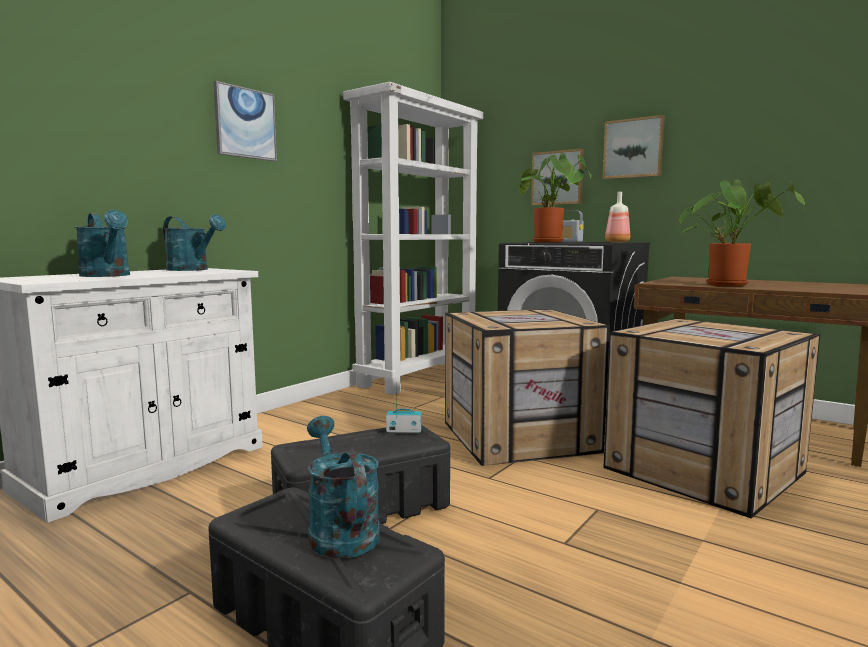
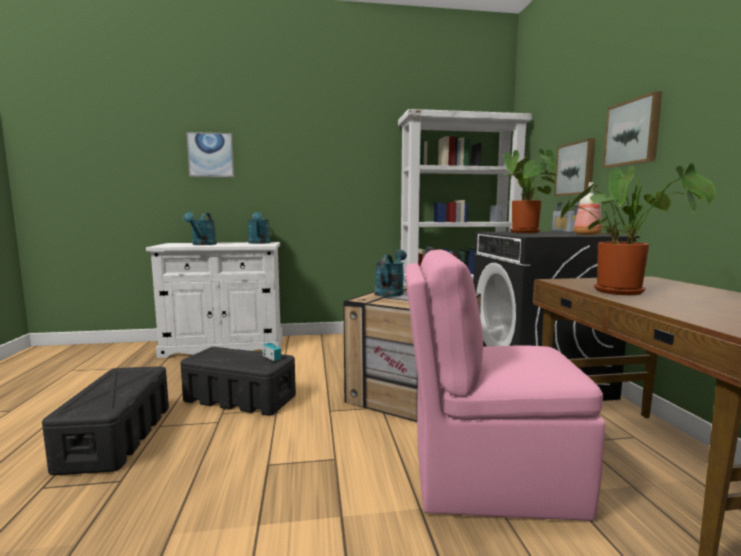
camera: 45 degrees right, 0 degrees up
picture [213,81,277,161] -> picture moved to [186,132,234,177]
turquoise watering can [307,416,380,558] -> turquoise watering can moved to [374,250,407,297]
crate [603,318,820,518] -> pink chair [406,249,605,521]

